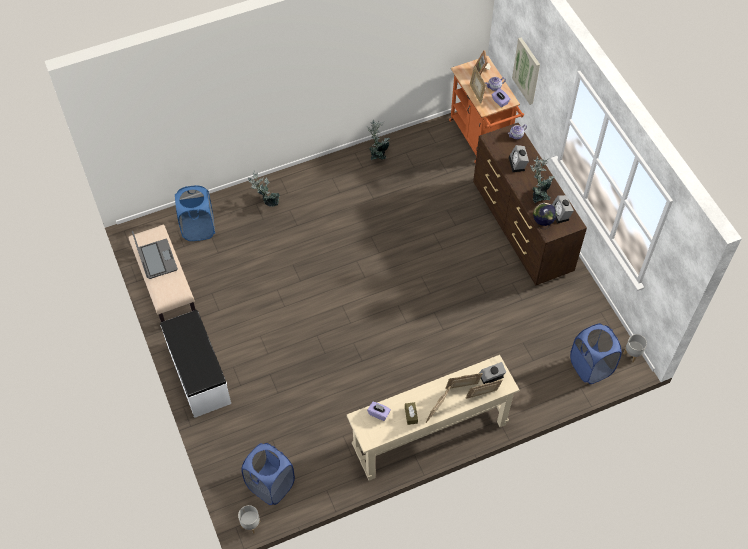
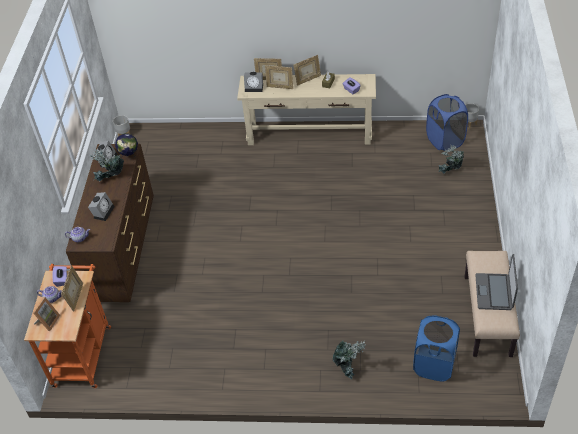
camera: 150 degrees left, 10 degrees down
white bench [160,310,231,418] -> none
potted plant [367,119,390,161] -> potted plant moved to [438,145,464,173]
picture [512,37,540,105] -> none
blue laundry basket [570,323,622,384] -> none

